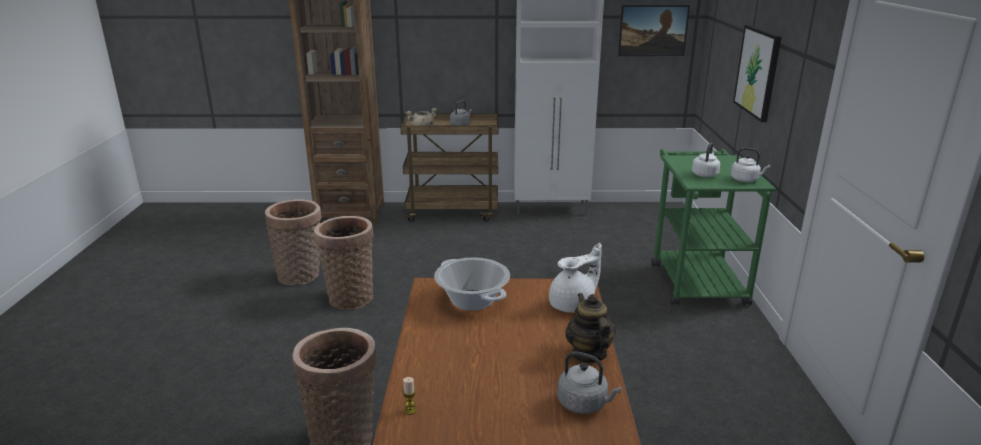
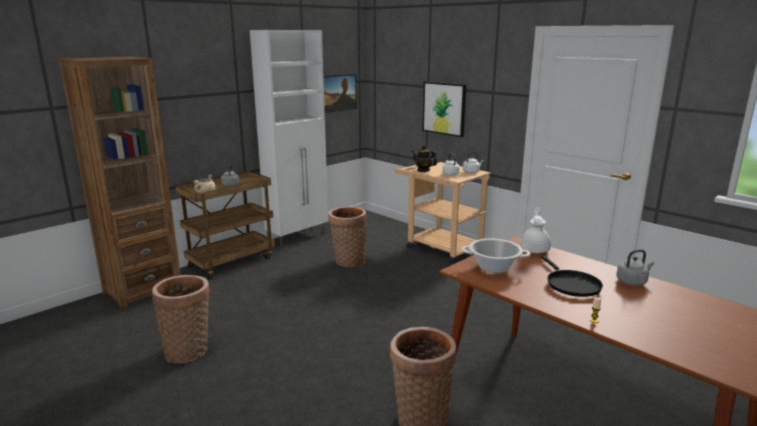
camera: 45 degrees left, 5 degrees down
basket [314,216,374,310] -> basket moved to [329,207,367,268]
teapot [565,293,616,363] -> teapot moved to [412,145,437,172]
green cart [651,149,776,305] -> beige cart [394,162,491,263]
none -> black frying pan [541,256,603,297]

